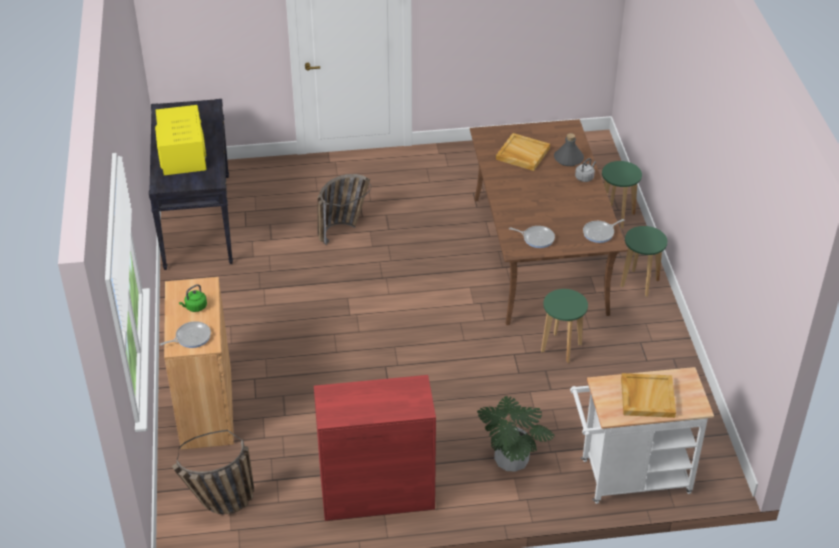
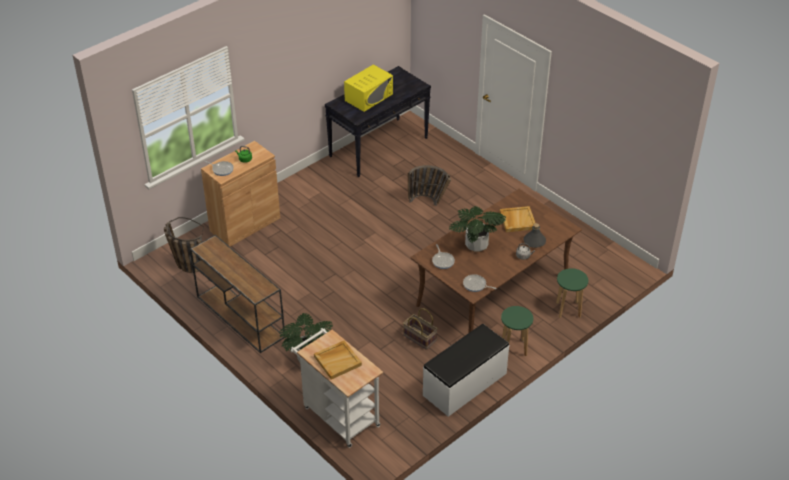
camera: 55 degrees right, 0 degrees up
red cabinet [314,375,436,521] -> brown console table [190,235,285,353]
green stool [541,289,588,363] -> basket [403,308,438,350]
none -> white bench [423,324,509,417]
none -> potted plant [449,206,506,252]

